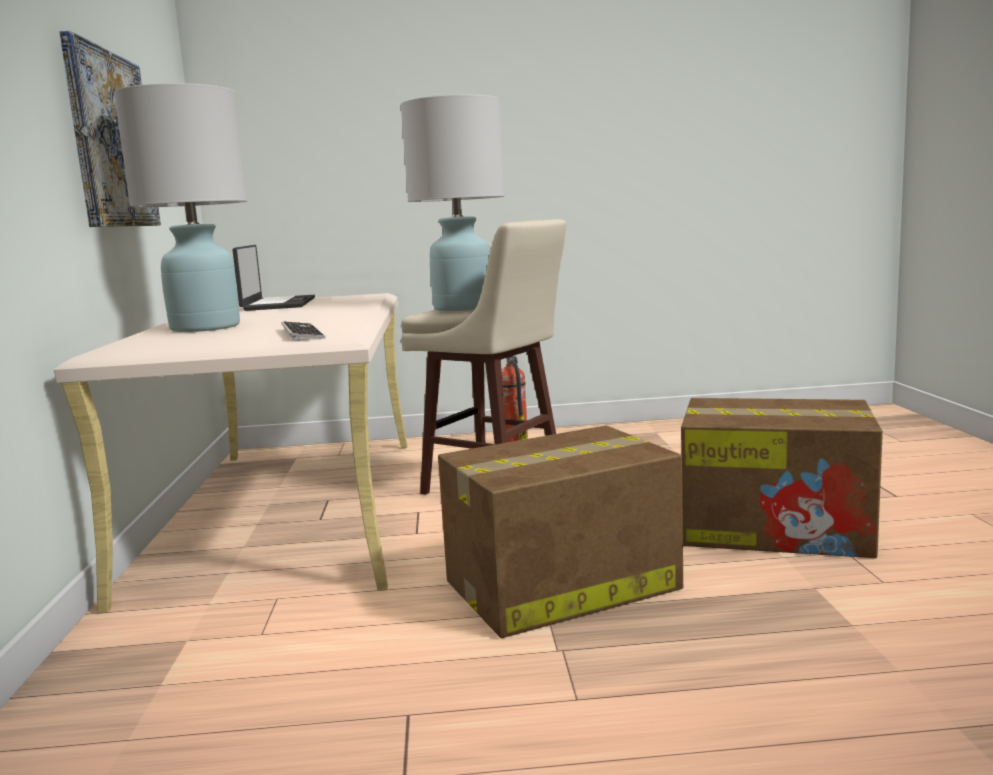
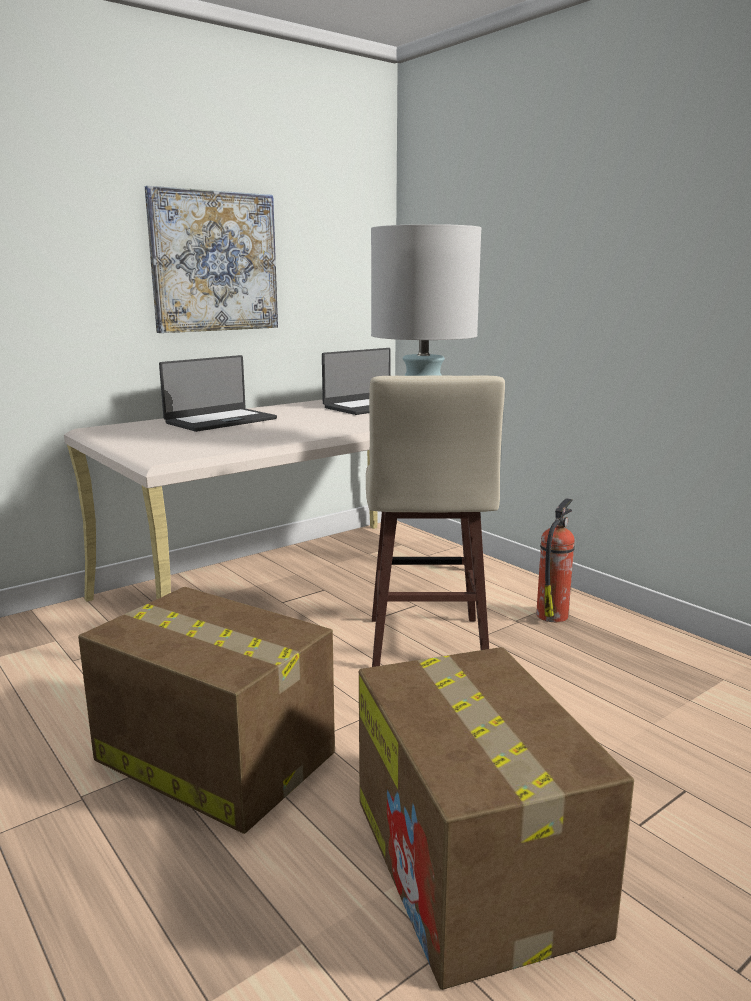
camera: 55 degrees right, 5 degrees up
white table lamp [114,83,247,332] -> laptop [159,355,277,432]
keyboard [281,321,326,340] -> none

